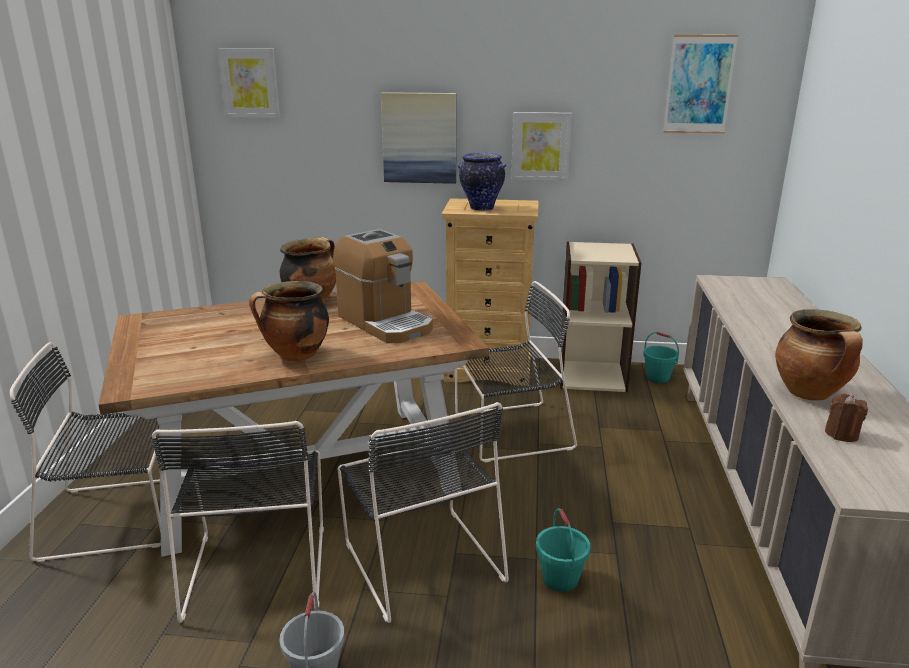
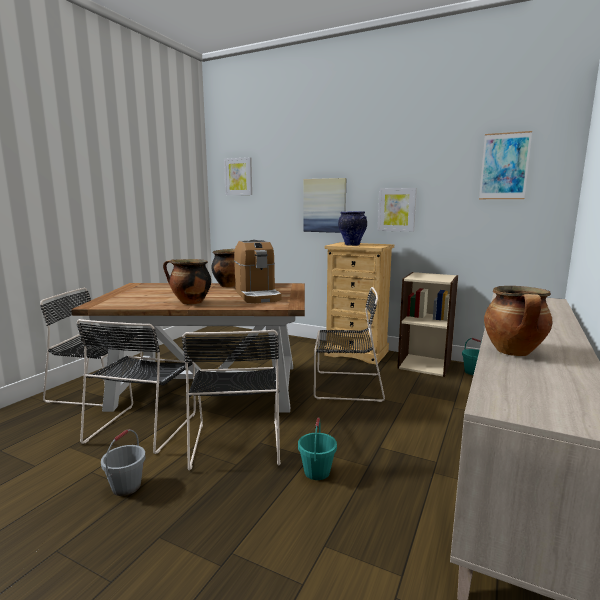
camera: 20 degrees right, 10 degrees down
brown candle [825,394,868,442] -> none

